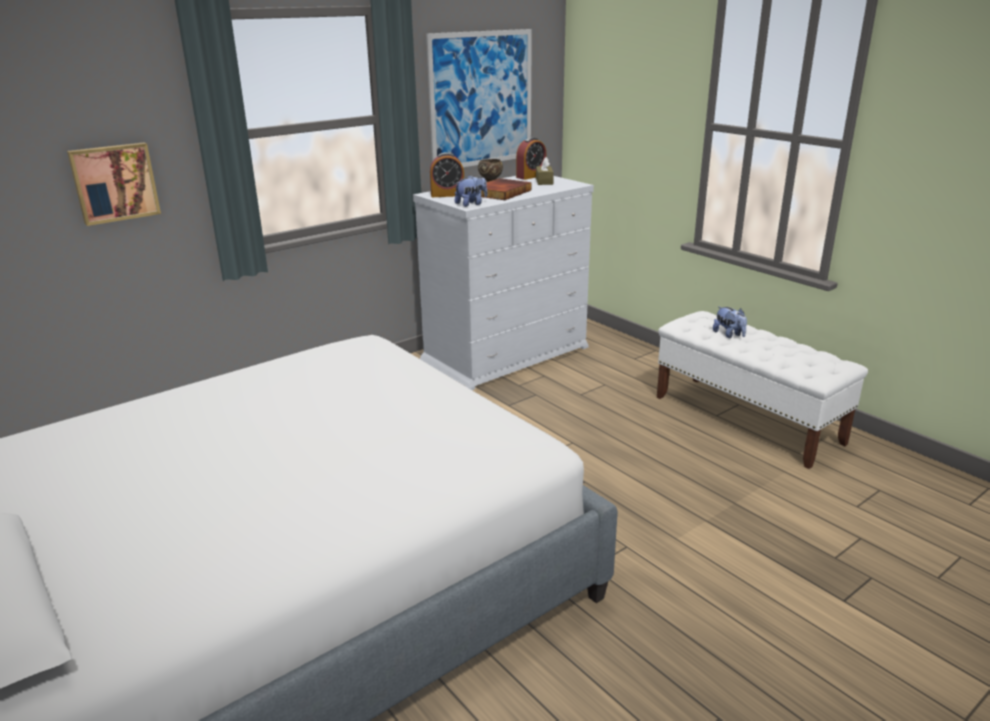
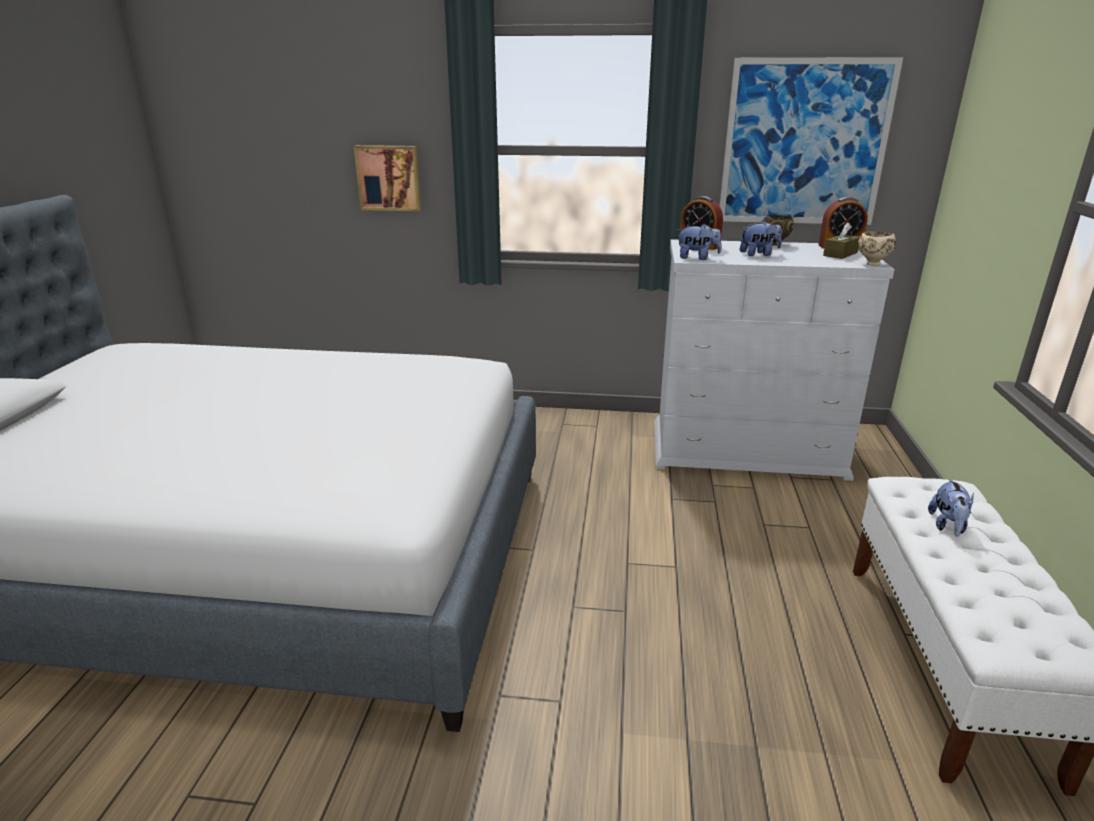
camera: 45 degrees right, 0 degrees up
book [481,178,531,200] -> plush toy [740,221,782,256]
none -> beige bowl [858,231,896,266]

